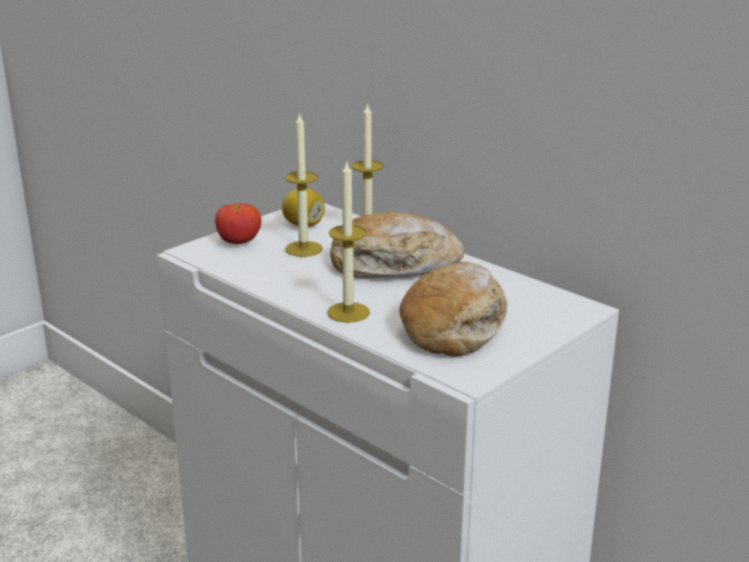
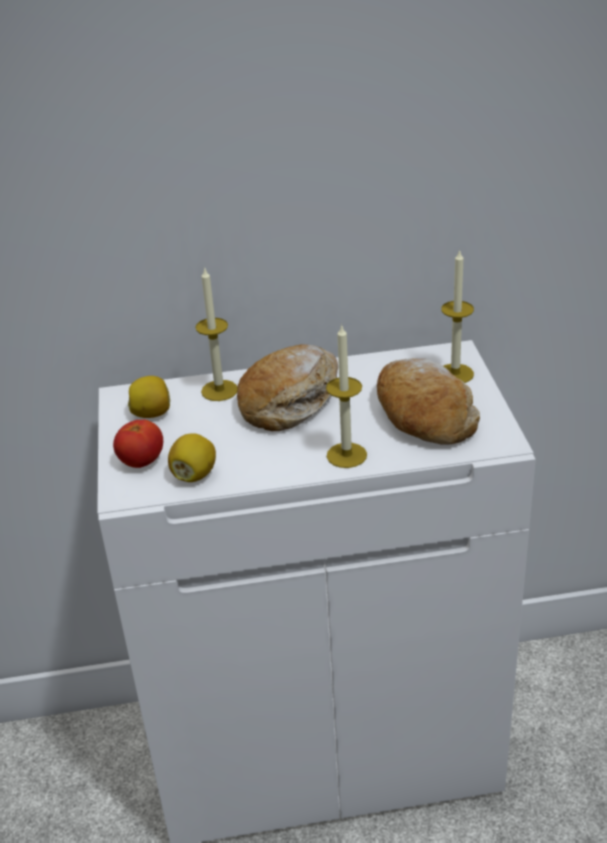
camera: 50 degrees left, 10 degrees up
candle [285,112,323,257] -> candle moved to [441,249,474,383]
none -> lemon [168,433,216,482]

